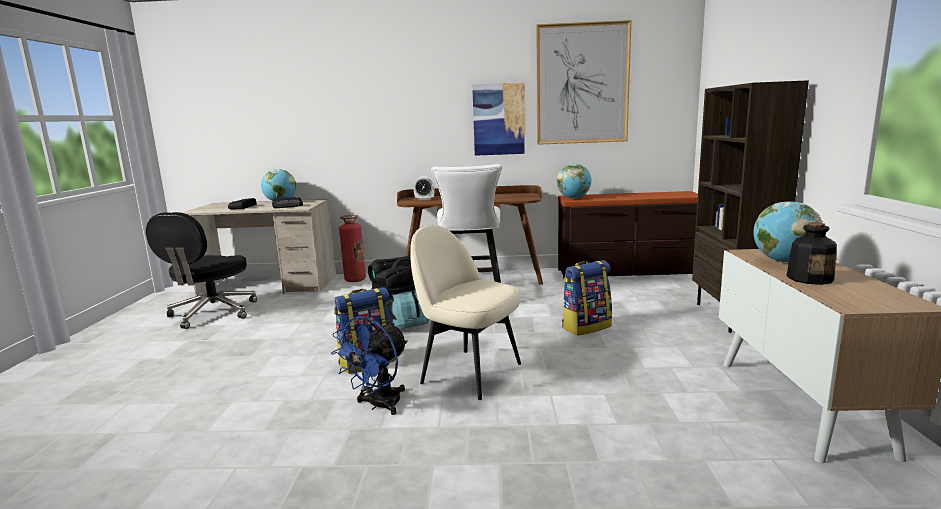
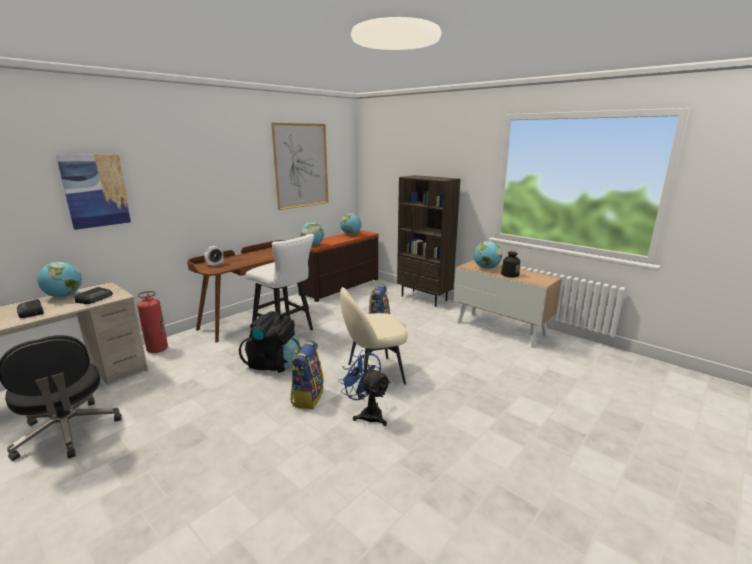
camera: 50 degrees left, 5 degrees up
blue fan [331,316,408,415] -> blue fan turned 150 degrees clockwise [338,350,391,426]
picture [472,82,526,156] -> picture moved to [56,154,132,230]
none -> globe [340,213,361,235]

